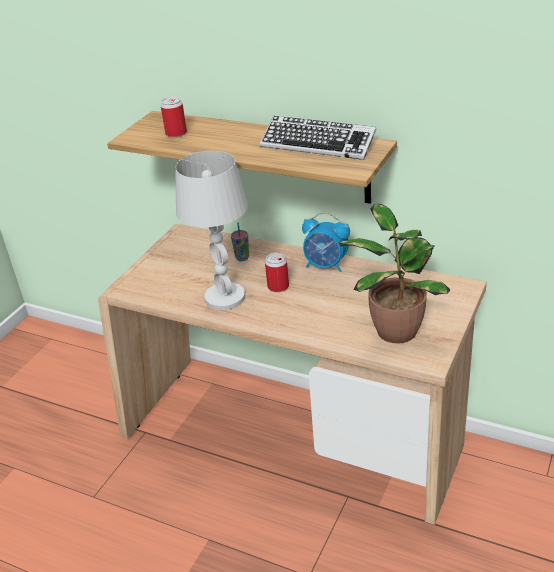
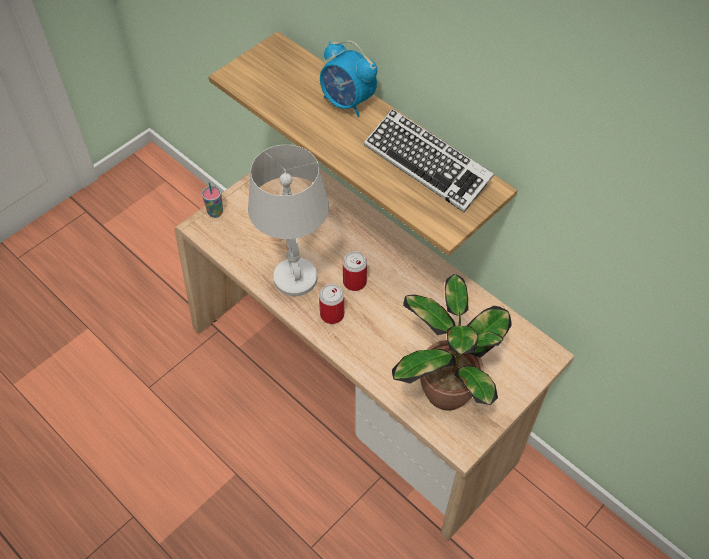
camera: 15 degrees right, 20 degrees up
can [161,97,187,138] -> can moved to [319,284,344,324]
cup [231,222,249,261] -> cup moved to [202,182,223,218]
alarm clock [302,212,350,272] -> alarm clock moved to [320,40,377,117]

